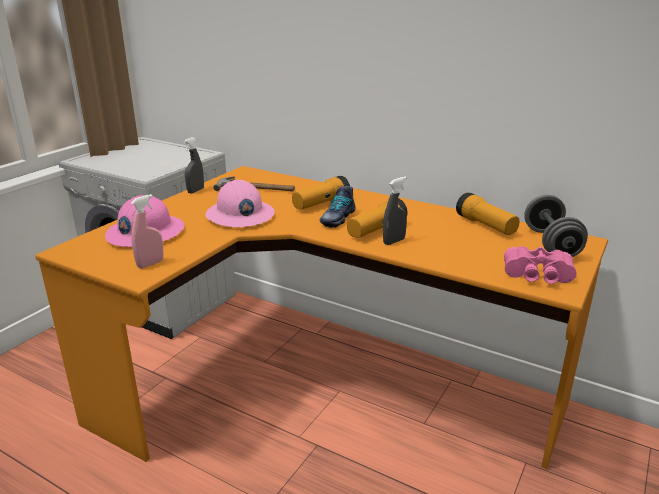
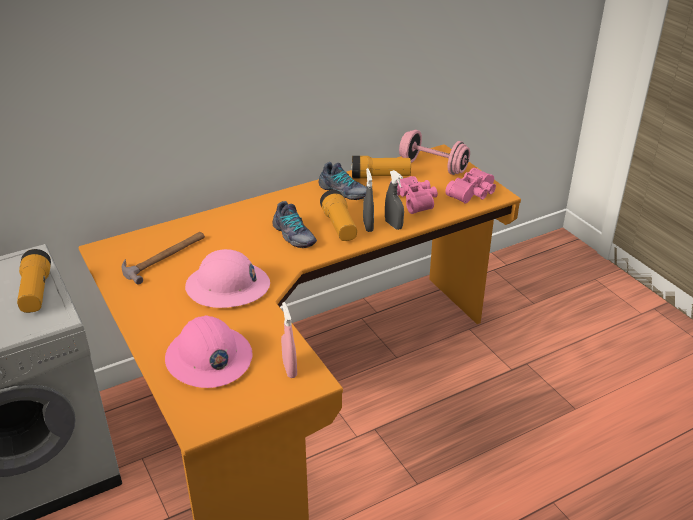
camera: 60 degrees left, 10 degrees up
grey spray bottle [183,137,204,194] -> grey spray bottle moved to [385,170,404,230]
flashlight [292,176,350,210] -> flashlight moved to [17,249,51,313]
grey dumbbell [524,195,588,257] -> pink dumbbell [399,130,470,175]
none -> shoe [319,162,366,200]
none -> pink binoculars [390,176,438,214]

